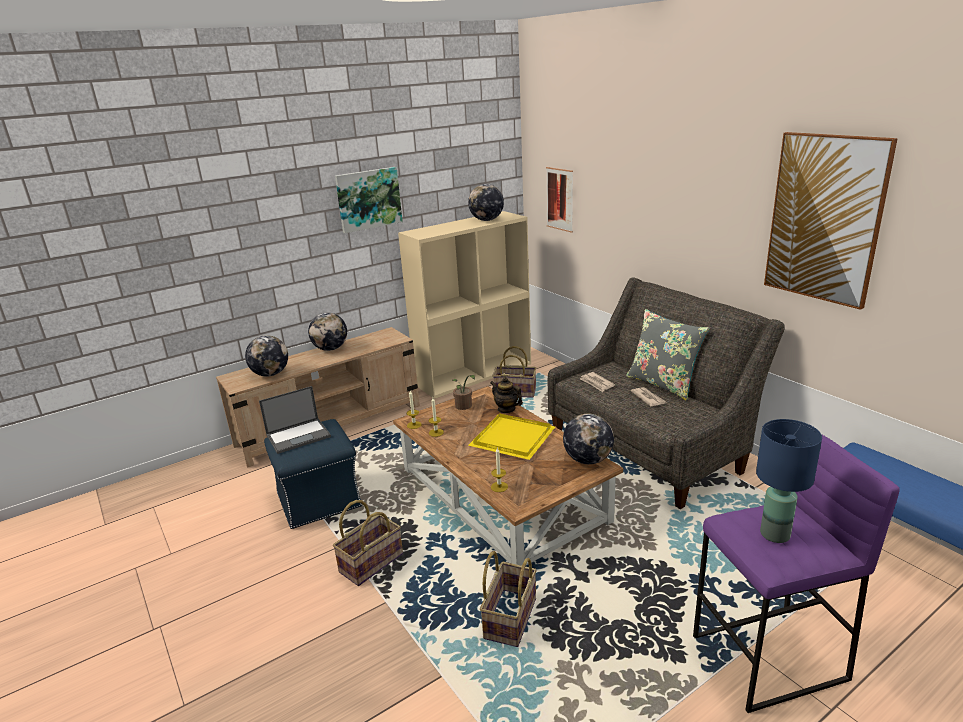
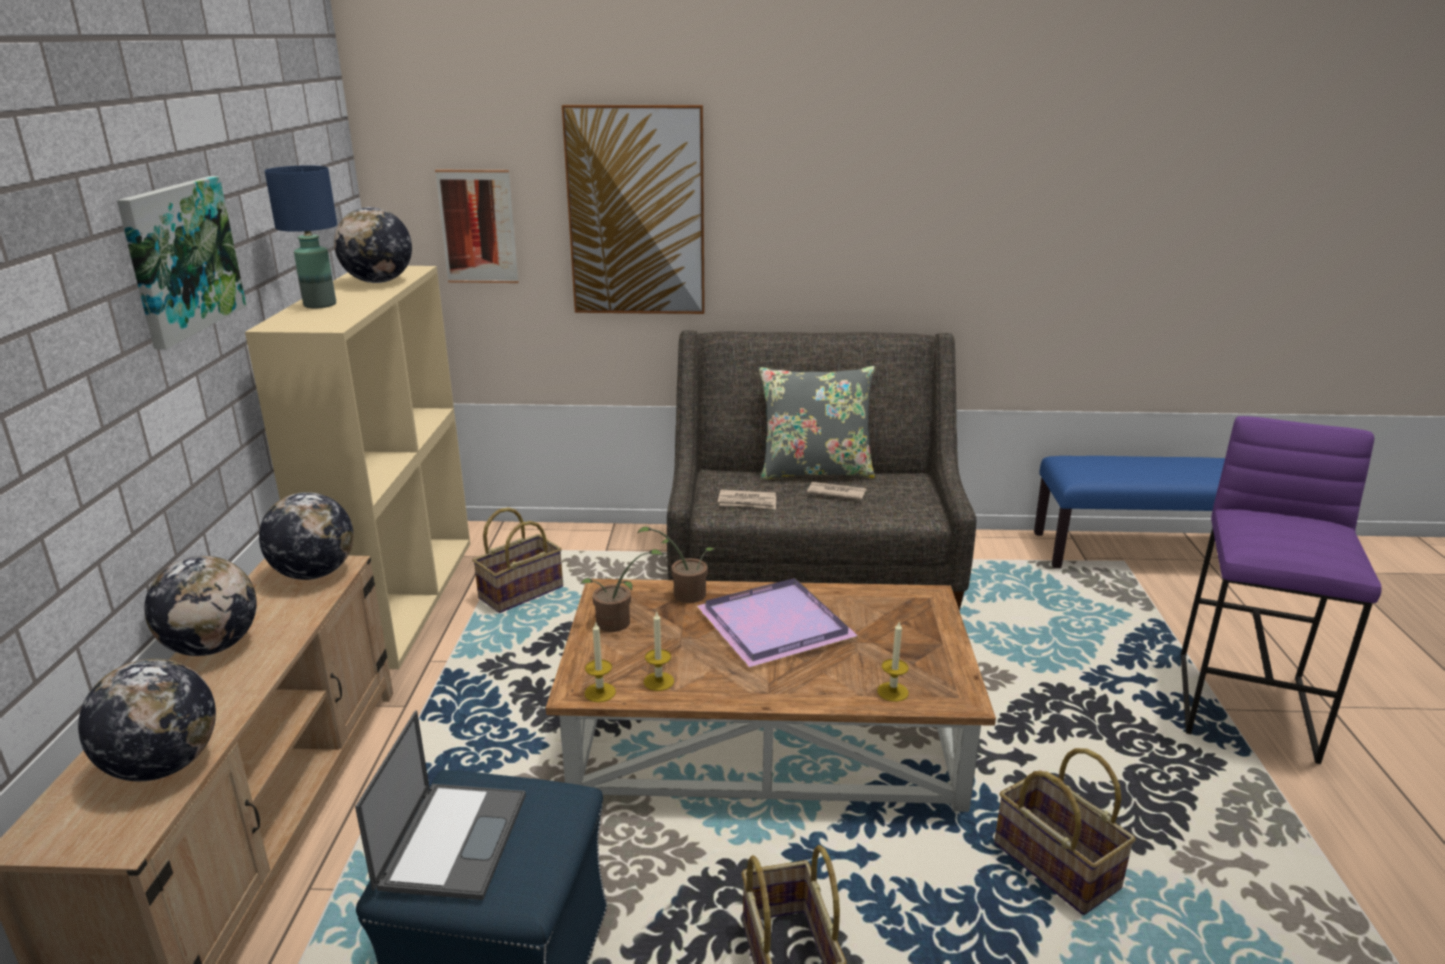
camera: 55 degrees left, 0 degrees up
yellow tray [468,413,555,460] -> purple tray [697,578,858,667]
teapot [490,377,523,414] -> potted plant [638,527,714,603]
globe [563,414,614,464] -> globe moved to [259,492,353,580]
blue table lamp [756,419,822,543] -> blue table lamp moved to [265,165,337,308]
picture [764,132,898,310] -> picture moved to [562,105,705,314]

